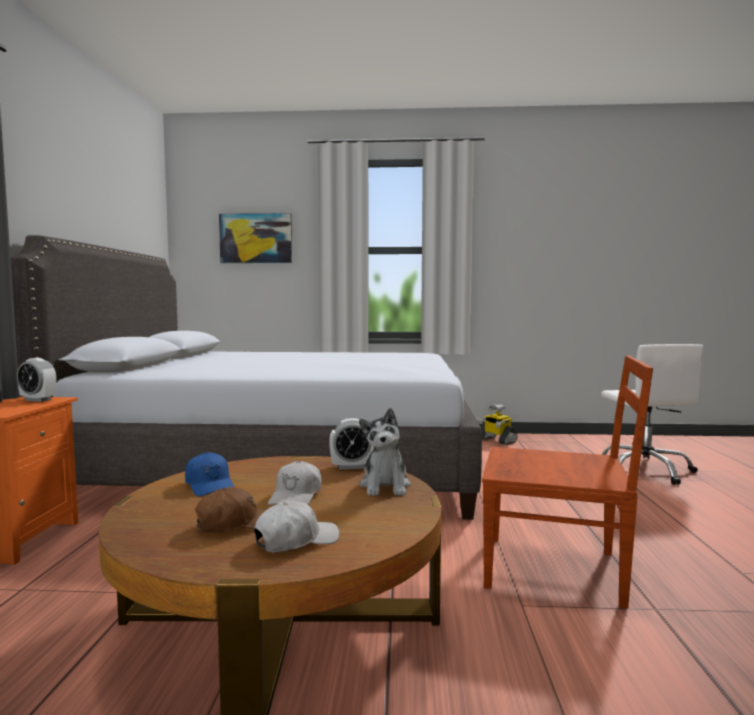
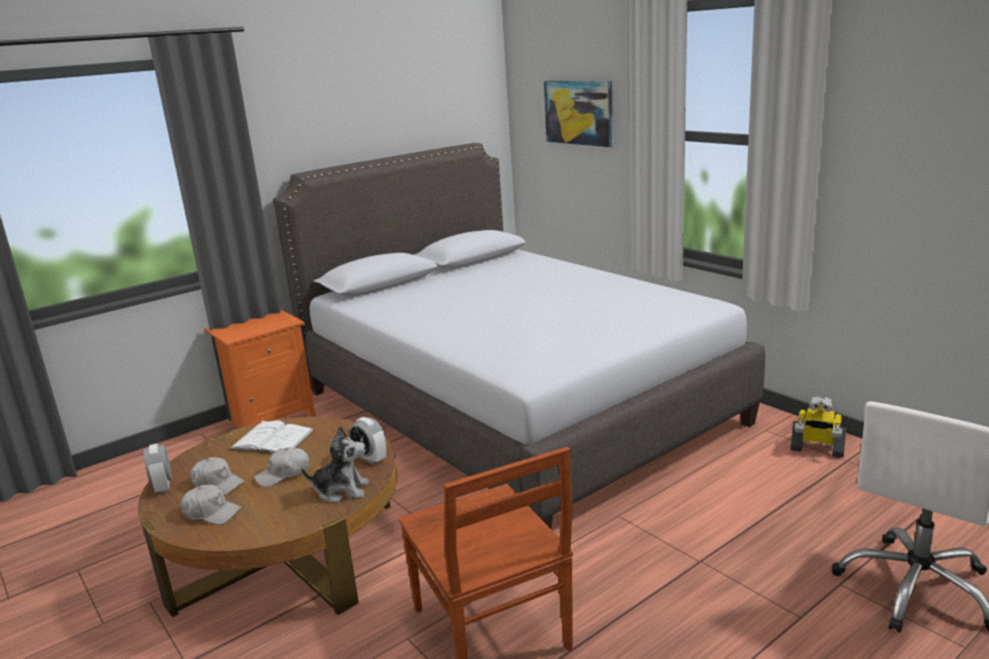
camera: 50 degrees right, 15 degrees up
alarm clock [17,358,57,402] -> alarm clock moved to [143,444,172,494]
blue cap [185,452,234,496] -> white book [229,420,315,454]
brown cap [195,487,266,533] -> white cap [190,457,245,496]
plush toy [359,408,411,496] -> plush toy turned 135 degrees counterclockwise [301,426,369,503]
toy robot [478,404,518,445] -> toy robot turned 75 degrees counterclockwise [790,396,846,458]

